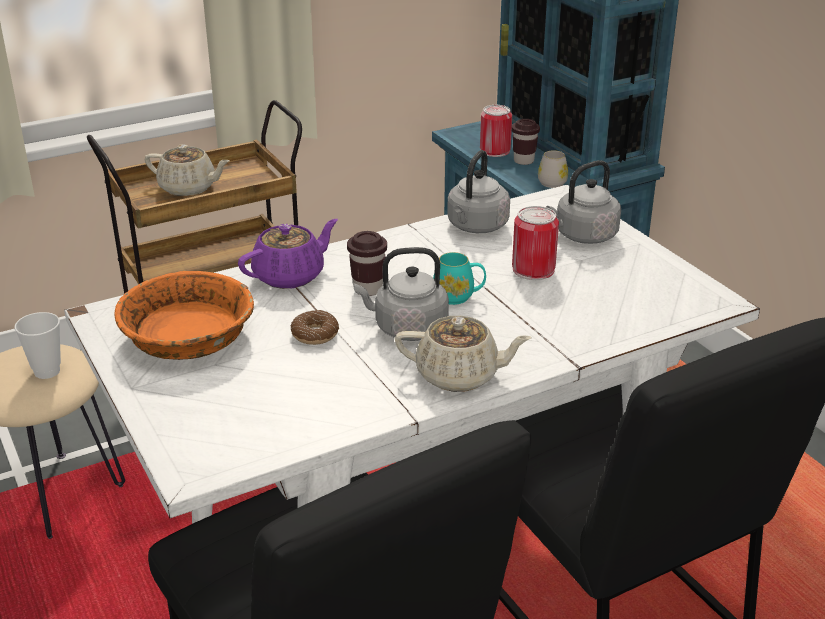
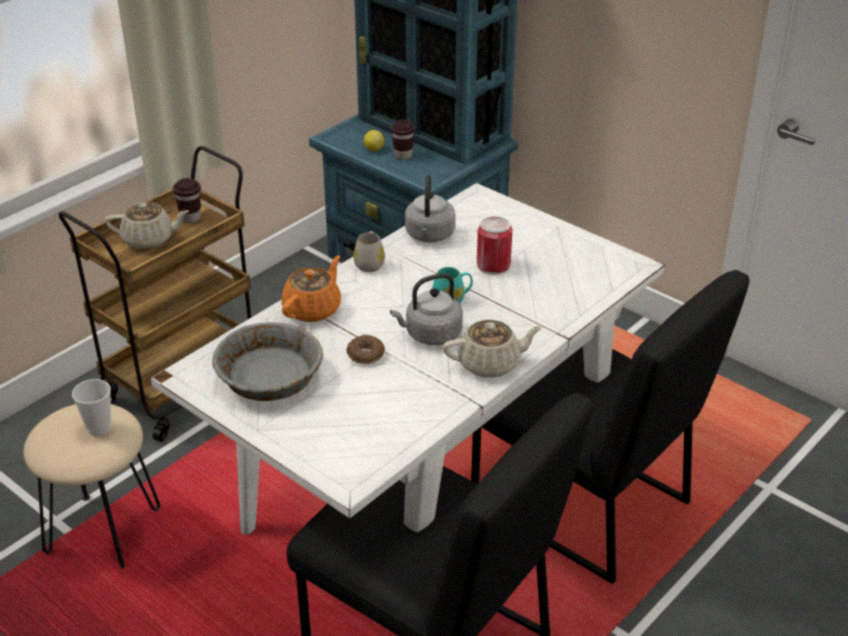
camera: 20 degrees left, 5 degrees up
orange bowl [114,271,254,360] -> grey bowl [212,322,323,401]
purple teapot [238,219,338,289] -> orange teapot [281,255,341,322]
brown cup [347,231,387,296] -> brown cup moved to [173,178,201,223]
can [480,105,512,157] -> lemon [363,130,384,151]
white mug [538,150,568,188] -> white mug moved to [354,231,385,272]
grey kettle [546,160,621,244] -> none

